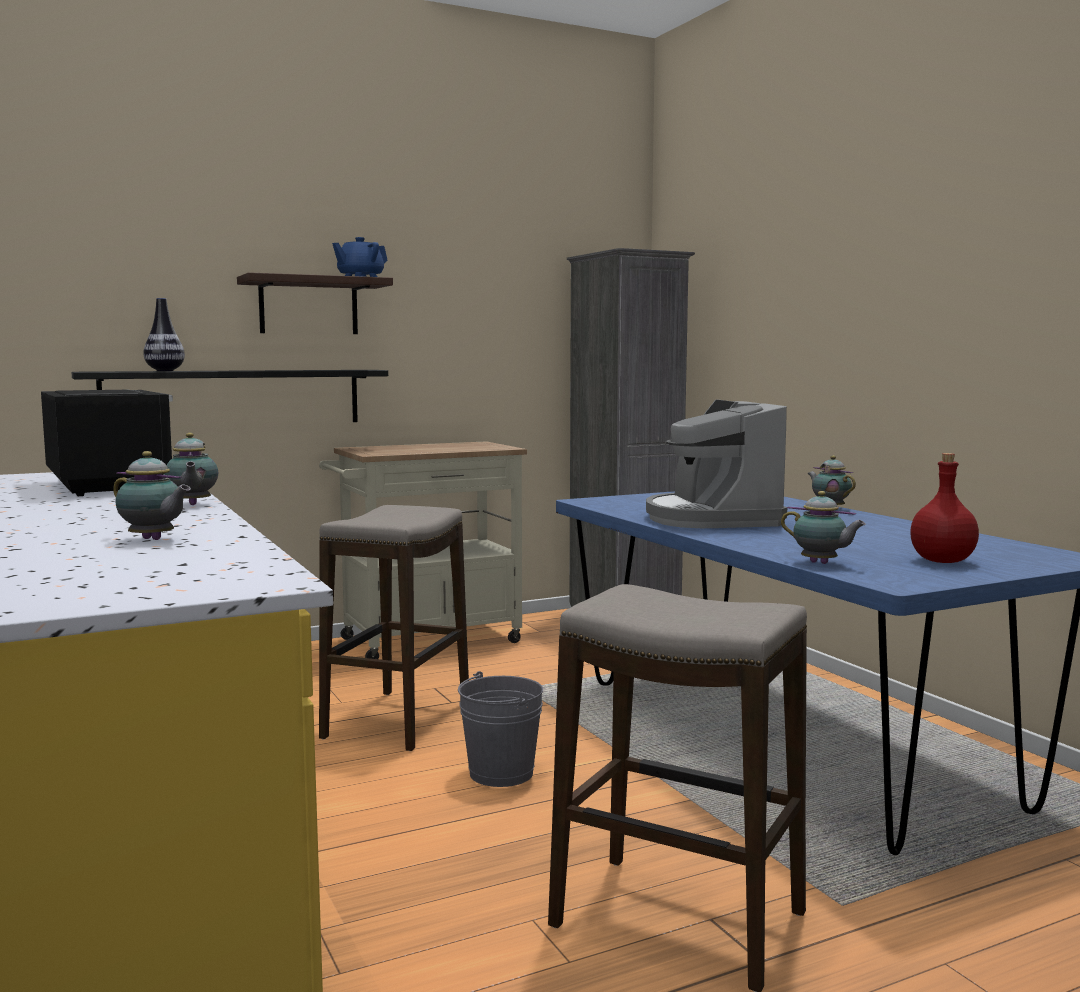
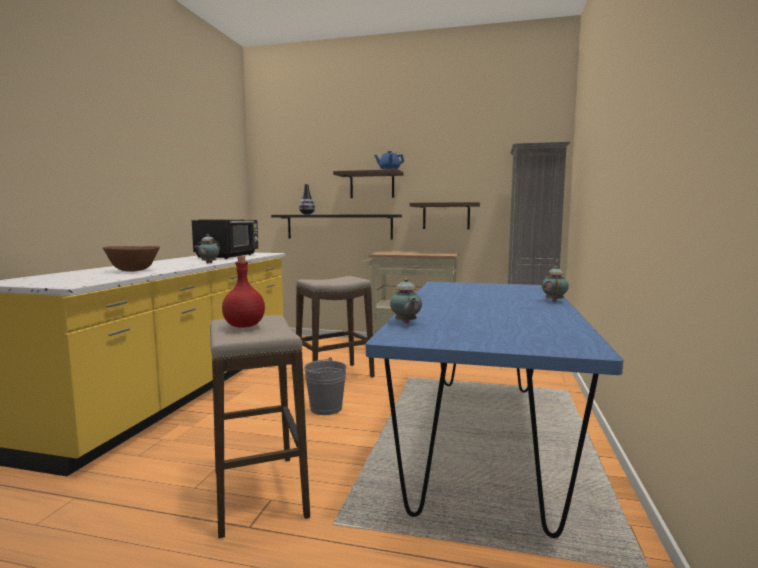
camera: 40 degrees right, 0 degrees up
teapot [113,451,191,540] -> brown bowl [102,246,160,272]
coffee machine [646,400,787,528] -> none
red bottle [910,453,979,563] -> red bottle moved to [222,256,265,328]
none -> shelf [410,202,480,229]

